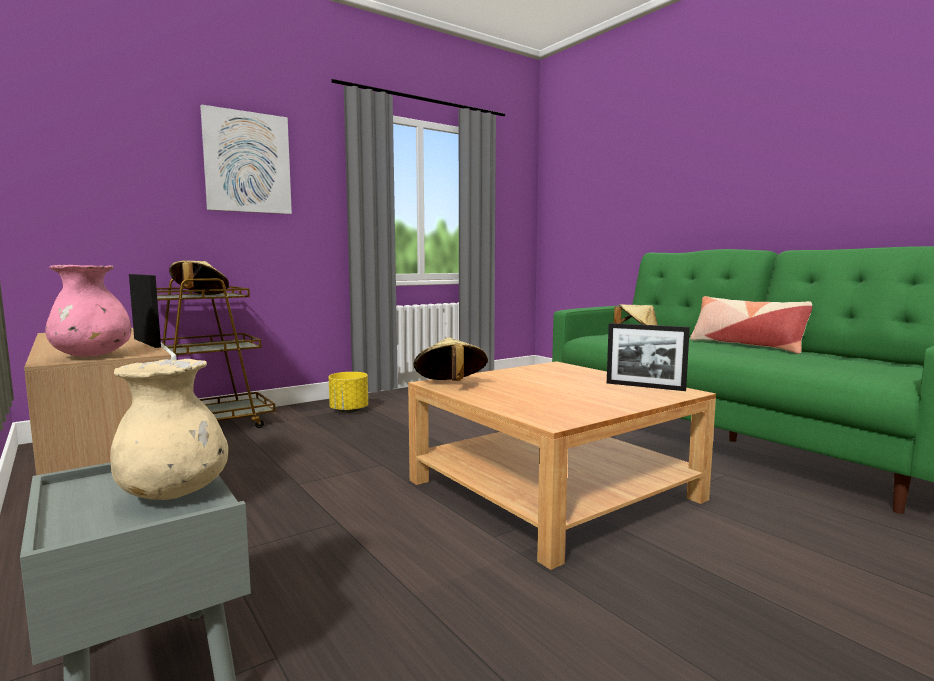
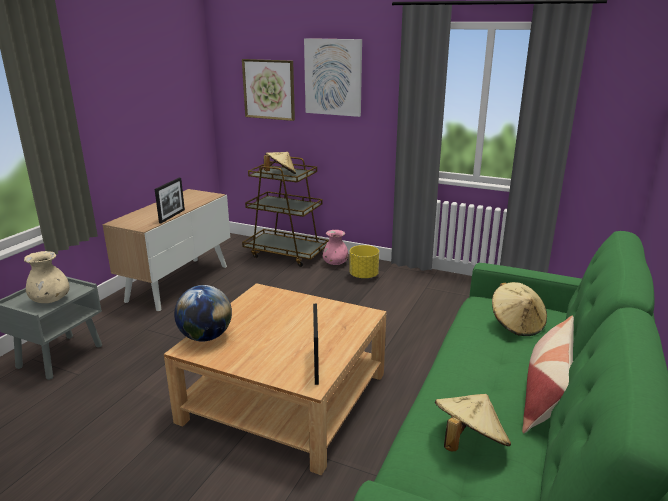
camera: 60 degrees right, 15 degrees up
pink vase [45,265,131,357] -> pink vase moved to [322,230,348,265]
beige hat [414,337,488,381] -> beige hat moved to [435,394,511,452]
none -> globe [174,285,232,342]
none -> picture [242,59,295,121]

